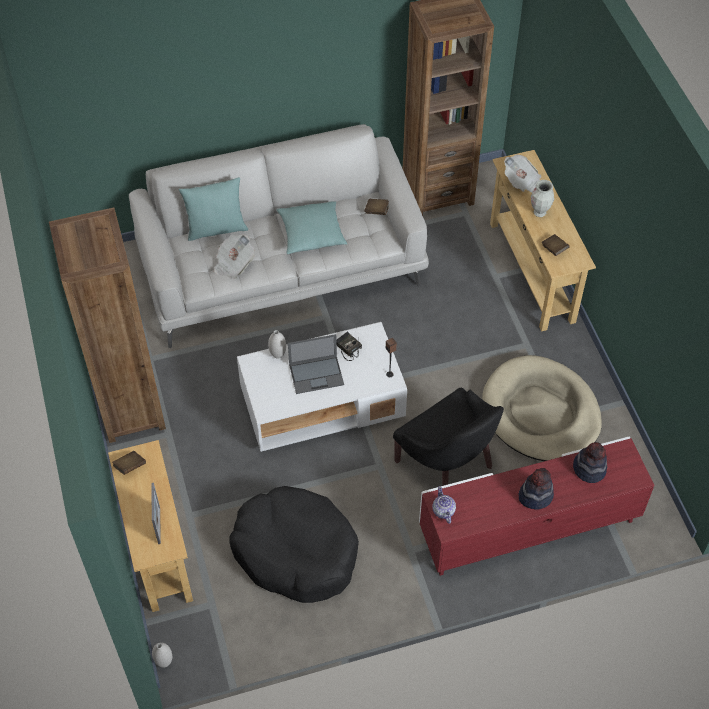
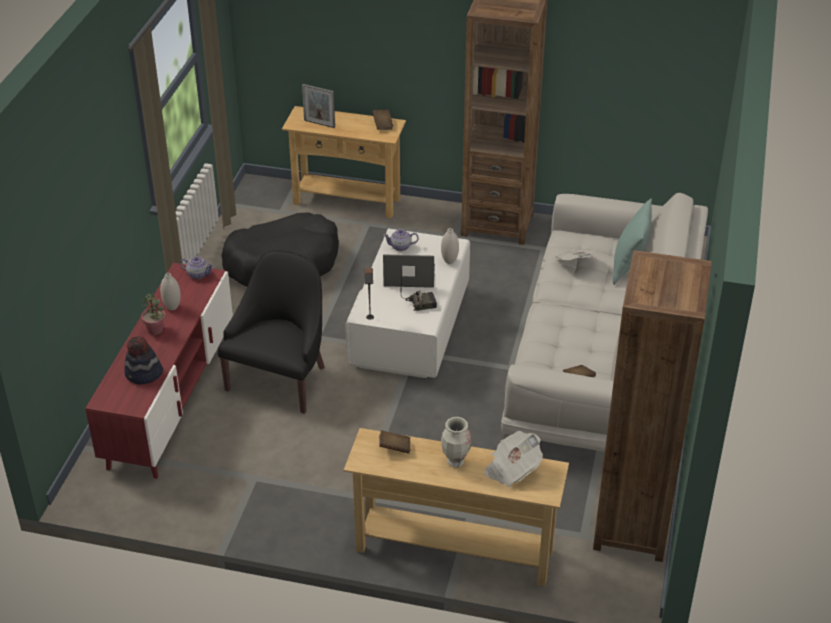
camera: 120 degrees right, 15 degrees down
white vase [152,643,172,668] -> white vase moved to [160,273,181,310]
turquoise pillow [277,201,348,254] -> none
laptop [288,334,344,394] -> laptop turned 75 degrees clockwise [383,254,435,288]
black armchair [393,388,504,486] -> black armchair turned 120 degrees clockwise [218,250,325,414]
beige dog bed [482,355,602,461] -> none
hat [519,468,554,510] -> potted plant [141,293,166,335]
none -> teapot [383,229,419,251]

